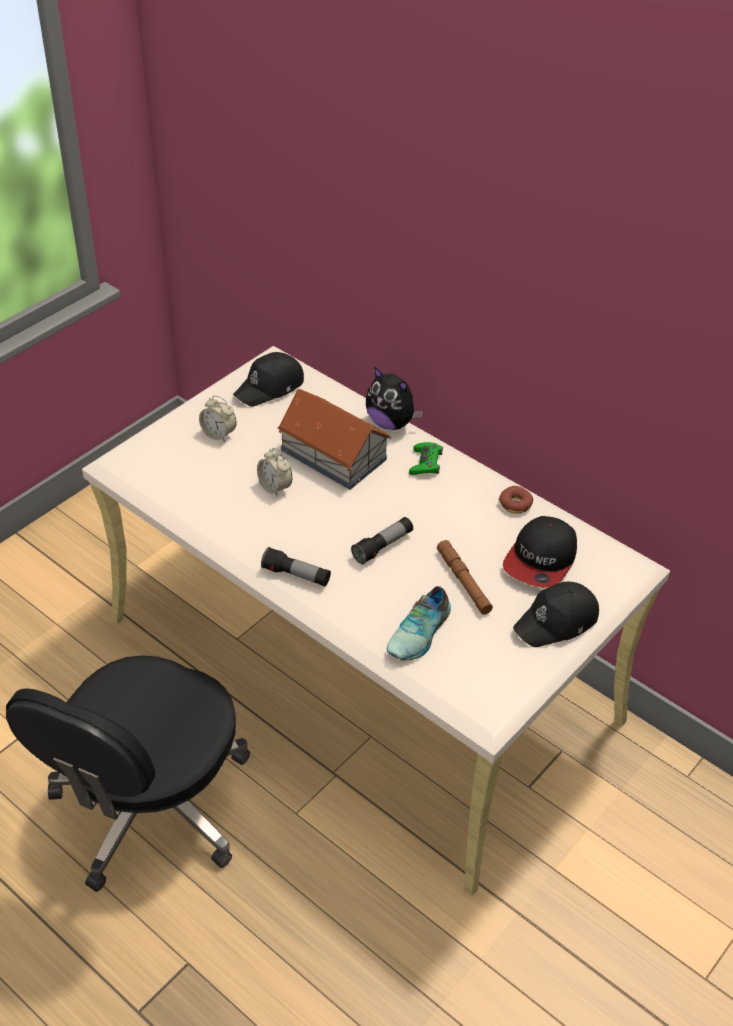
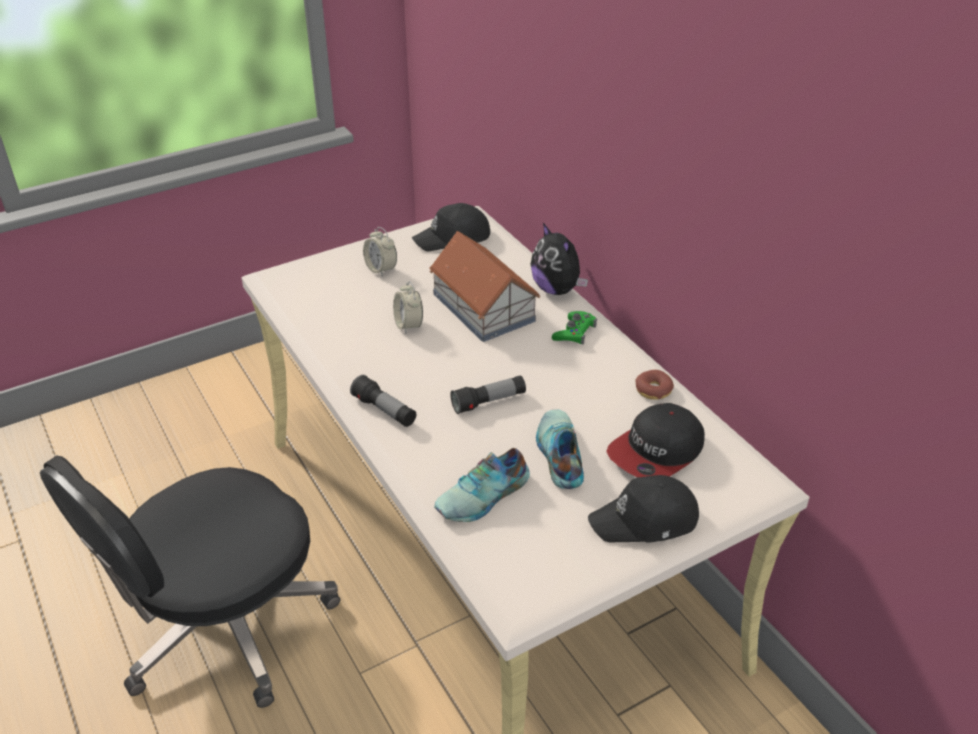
camera: 20 degrees right, 5 degrees down
brown flashlight [437,540,493,615] -> shoe [536,410,584,489]

